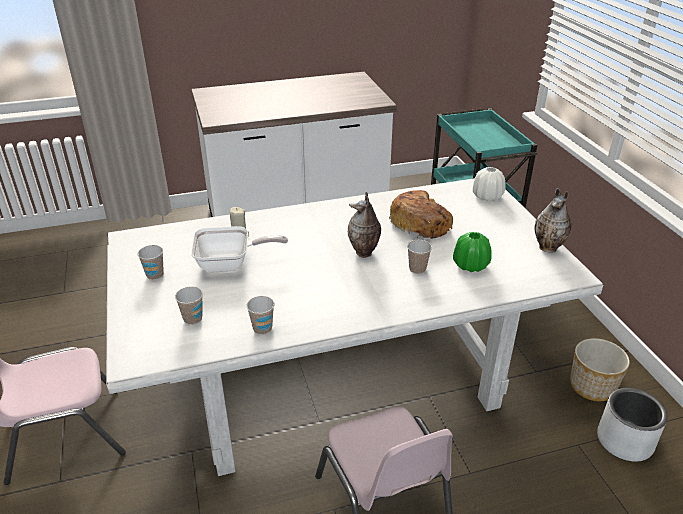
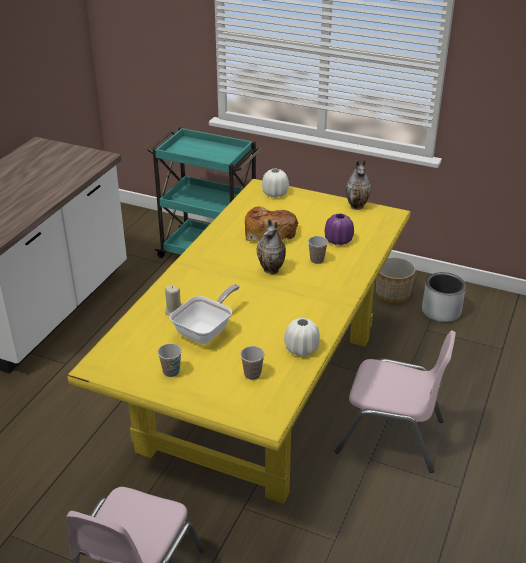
camera: 50 degrees left, 0 degrees up
white dining table [106,178,603,476] -> yellow dining table [67,179,410,504]
cup [246,296,274,335] -> white vase [284,318,320,356]
green vase [453,232,492,272] -> purple vase [325,213,354,245]

